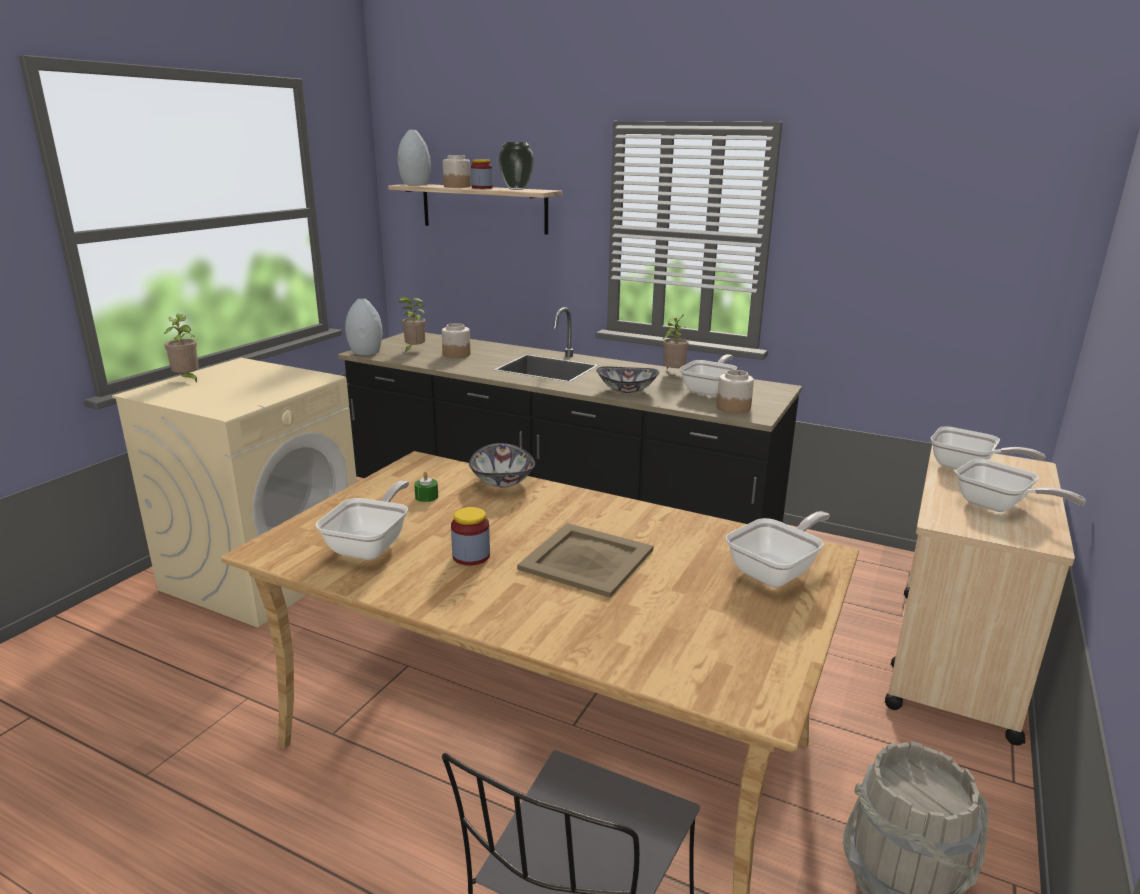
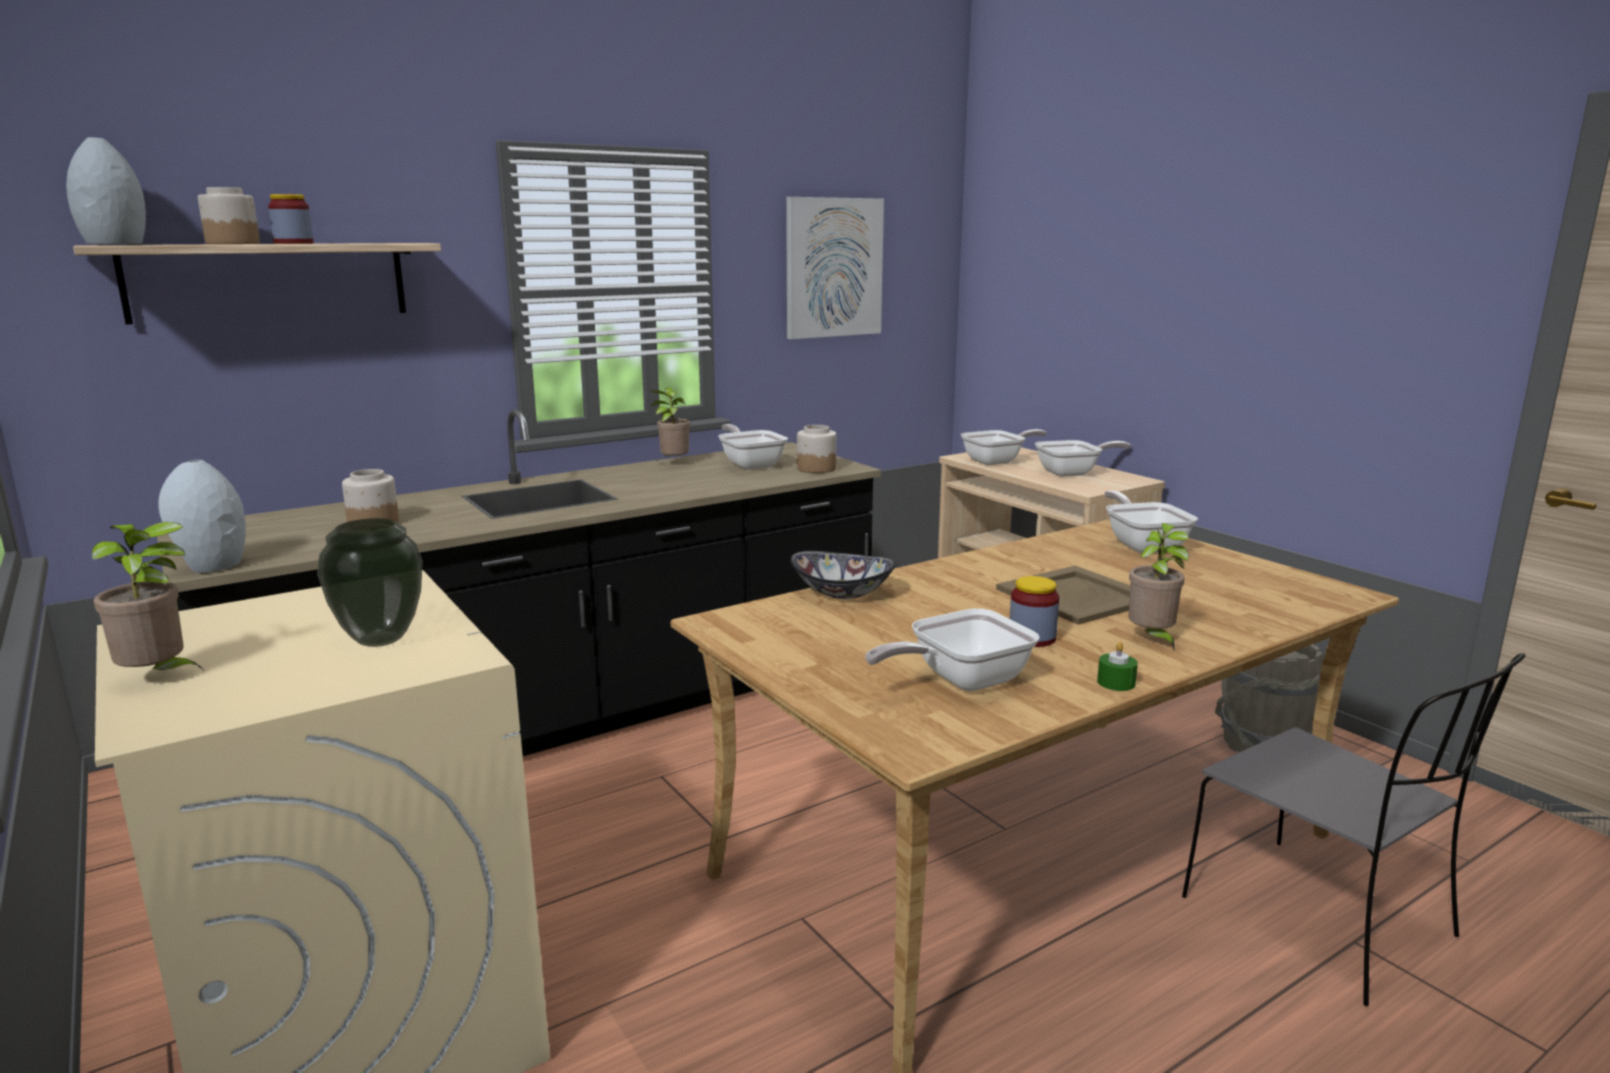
camera: 60 degrees left, 5 degrees down
frying pan [316,480,409,560] -> frying pan turned 75 degrees counterclockwise [865,608,1040,691]
potted plant [398,297,426,352] -> potted plant moved to [1128,523,1189,649]
green candle [414,472,438,502] -> green candle moved to [1097,642,1138,691]
vase [498,142,534,190] -> vase moved to [317,518,423,647]
bowl [596,366,659,393] -> none
none -> picture [786,197,884,339]

